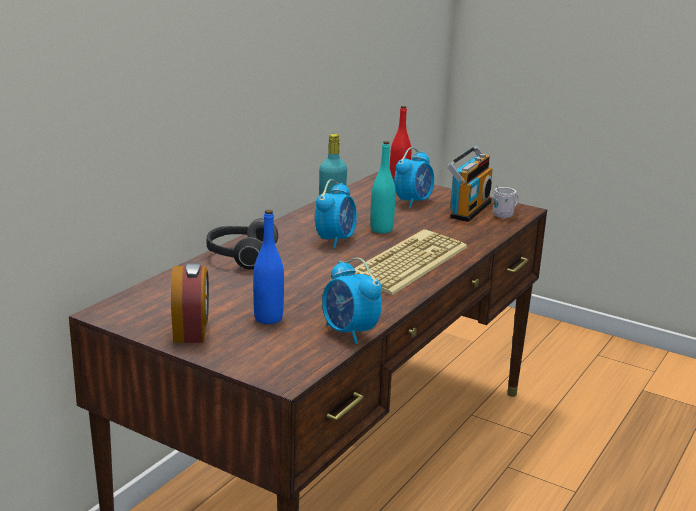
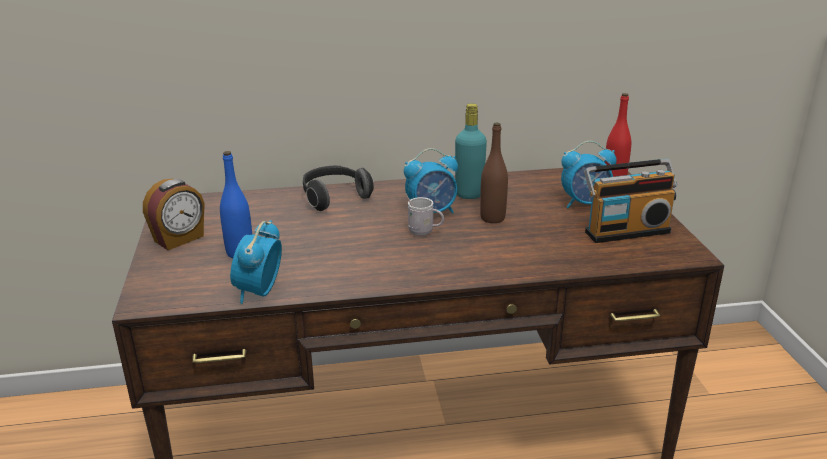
camera: 50 degrees right, 5 degrees up
keyboard [353,229,467,295] -> none
turquoise bottle [370,141,396,233] -> brown bottle [480,122,508,223]
white mug [493,185,519,218] -> white mug moved to [405,193,444,236]

